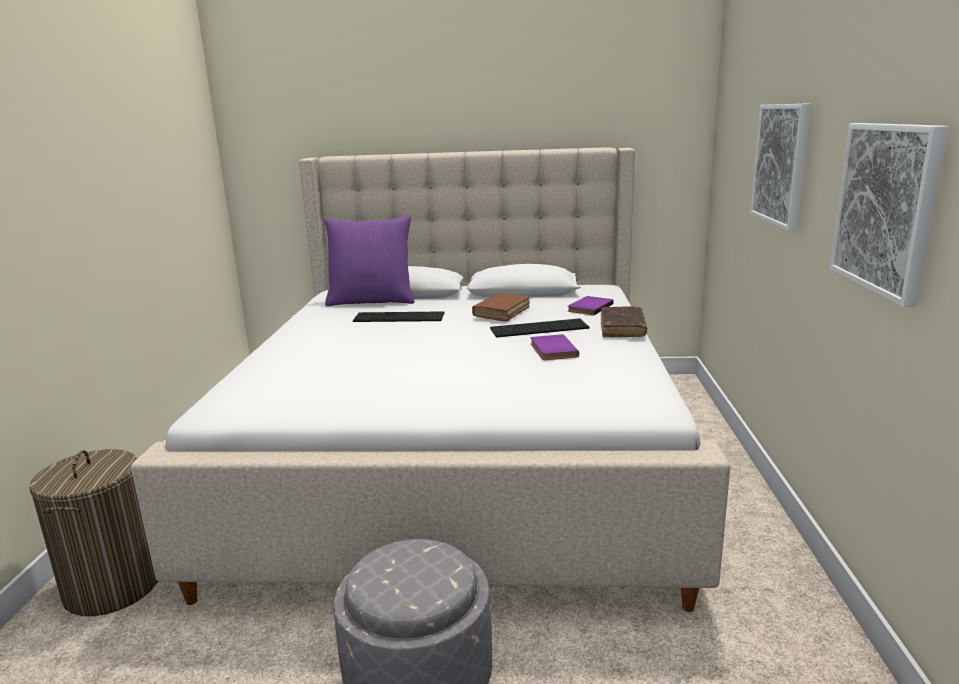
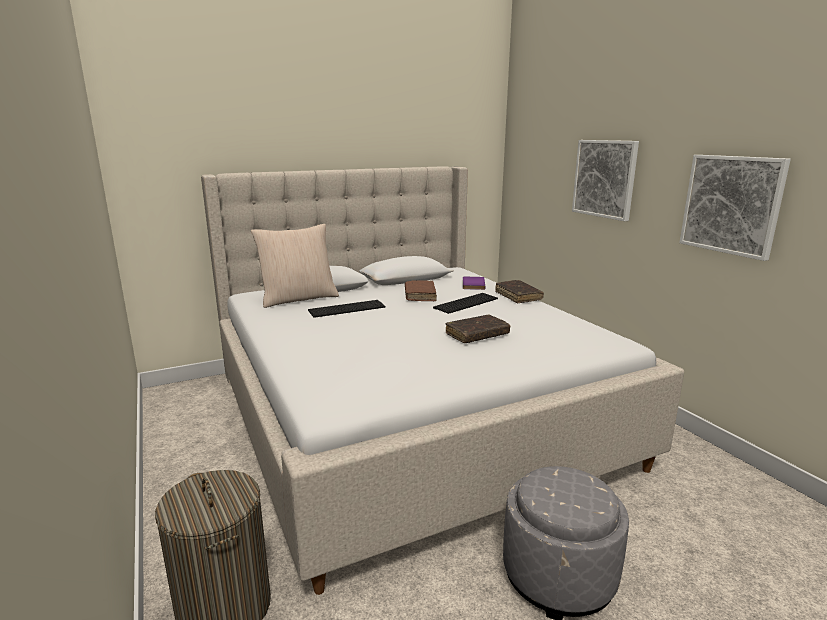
camera: 30 degrees left, 0 degrees up
purple pillow [324,216,414,306] -> beige pillow [251,224,339,308]
purple book [531,334,579,360] -> none
none -> brown book [445,315,510,343]

